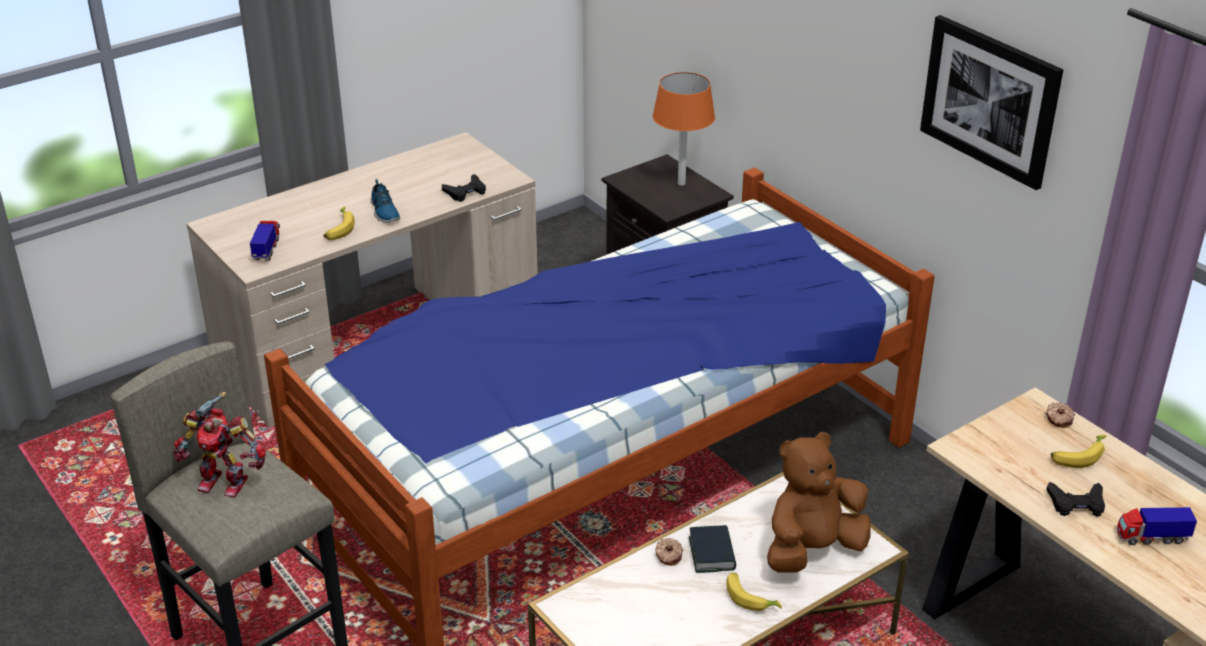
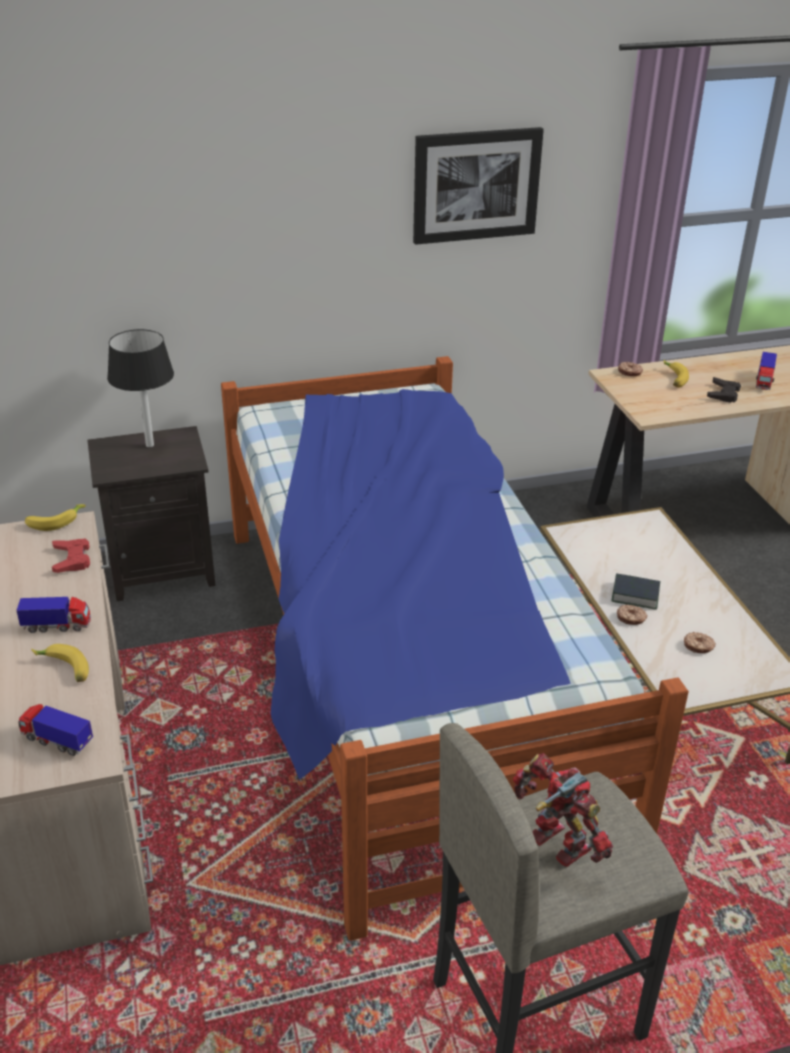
camera: 70 degrees left, 0 degrees up
toy robot [173,392,266,497] -> toy robot turned 75 degrees counterclockwise [513,753,613,867]
shoe [371,179,400,223] -> toy truck [16,597,91,633]
black game controller [442,174,486,202] -> red game controller [52,539,90,573]
orange table lamp [653,72,715,186] -> black table lamp [107,329,174,447]
banana [726,573,782,611] -> banana moved to [25,504,86,531]
brown plush toy [767,432,871,573] -> none
none -> donut [684,632,716,653]

